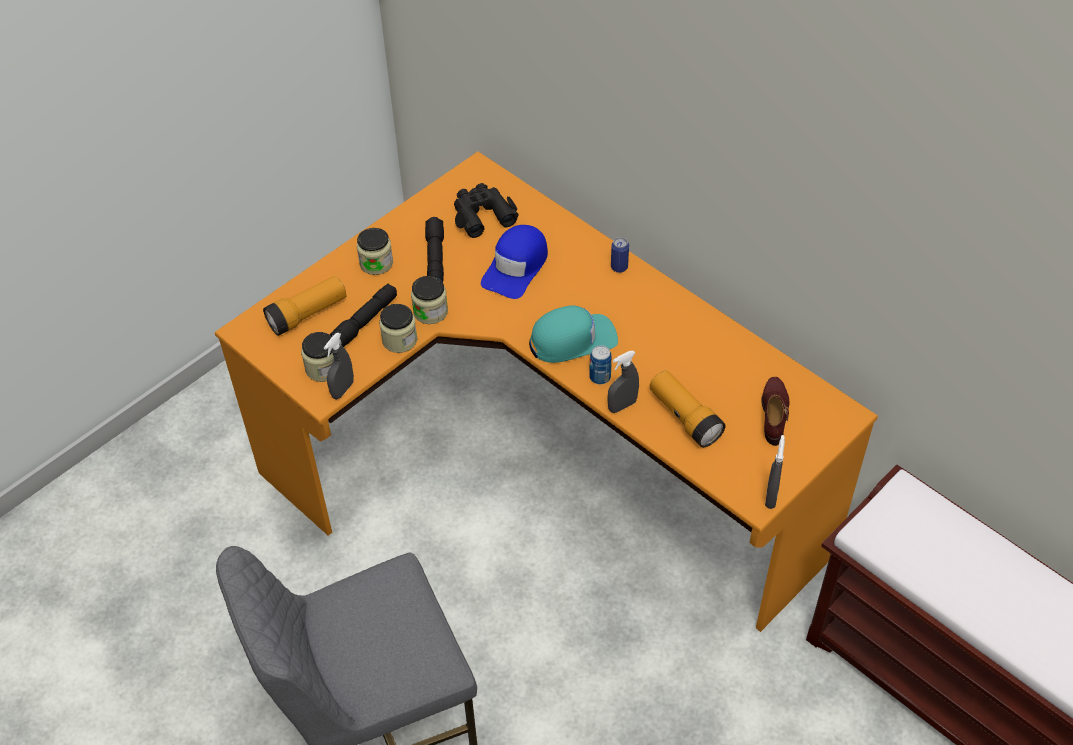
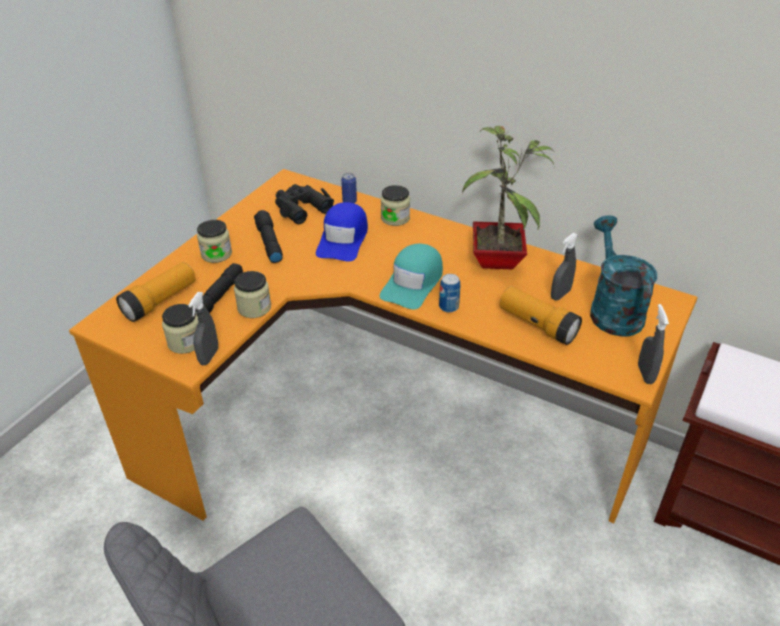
camera: 15 degrees left, 10 degrees down
jar [411,276,448,324] -> jar moved to [381,185,410,226]
turquoise cap [529,305,618,363] -> turquoise cap turned 150 degrees clockwise [380,244,443,309]
grey spray bottle [607,351,639,413] -> grey spray bottle moved to [551,233,578,300]
can [611,237,629,273] -> can moved to [341,173,357,204]
brown shoe [761,377,789,446] -> turquoise watering can [590,215,657,337]
none -> potted plant [462,126,555,269]

